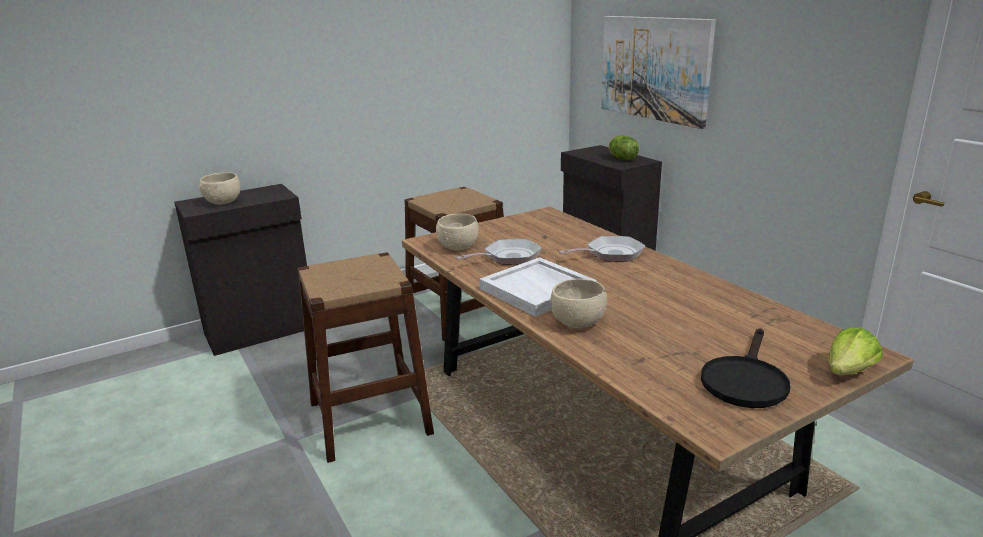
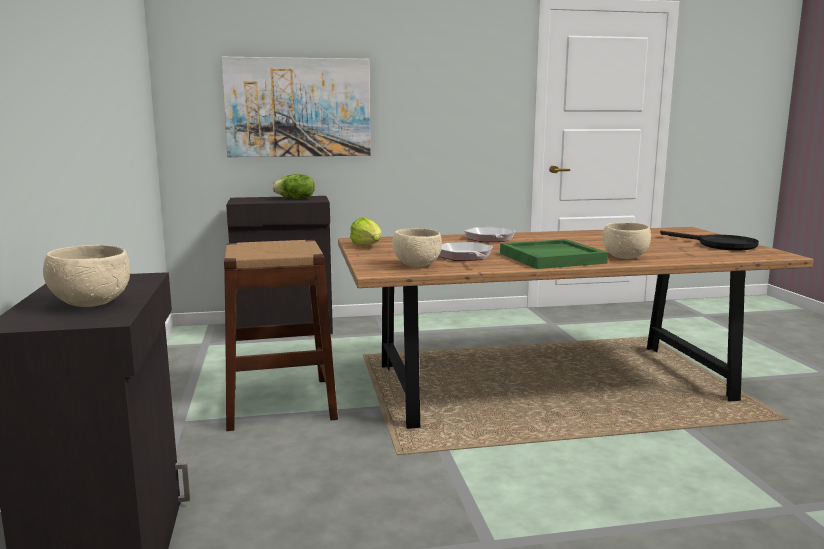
camera: 70 degrees left, 10 degrees down
brown stool [298,252,434,463] -> none
white tray [479,257,597,317] -> green tray [500,239,608,269]
lettuce [828,327,883,375] -> lettuce moved to [350,218,382,246]

